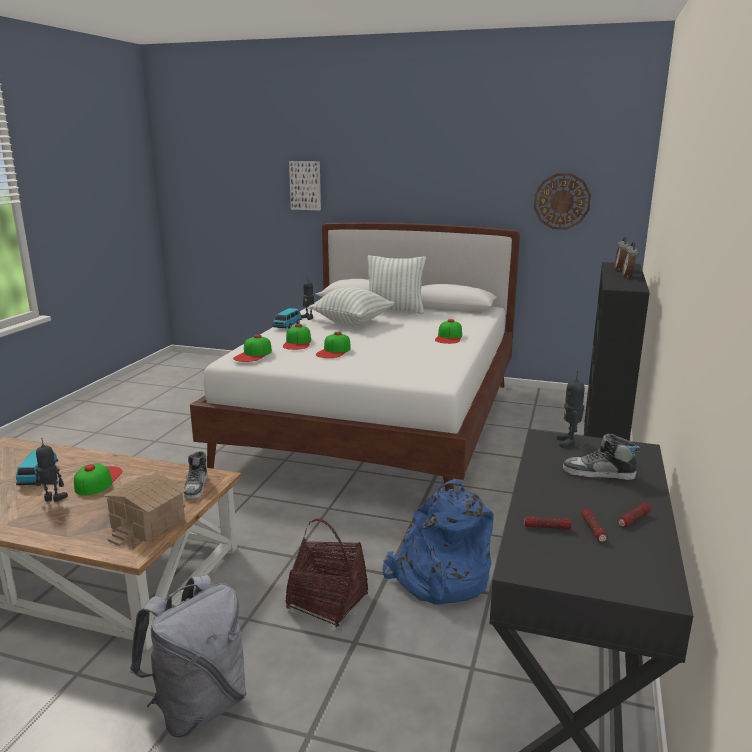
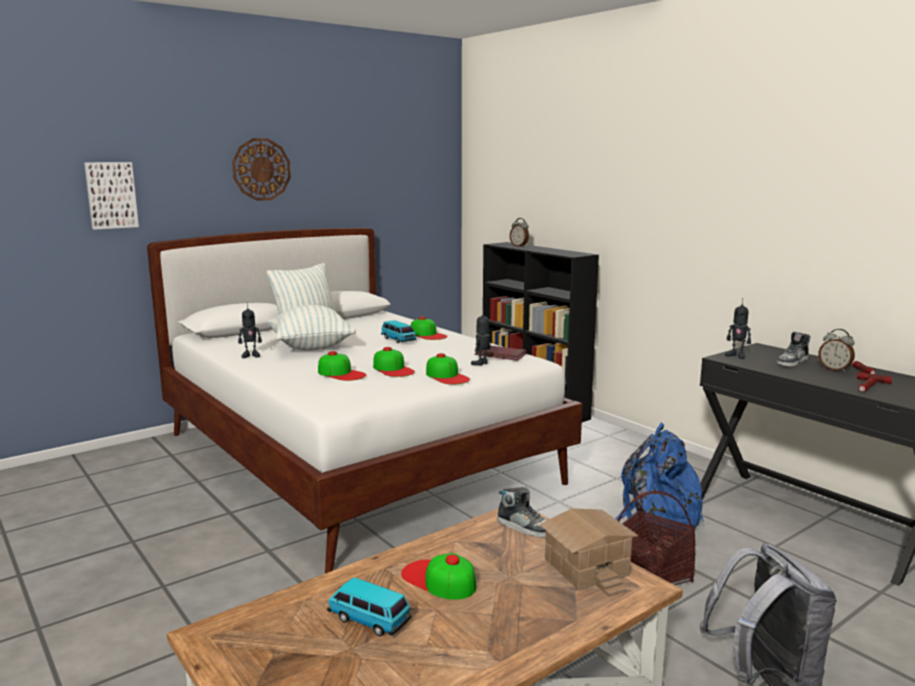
camera: 55 degrees left, 5 degrees down
toy robot [35,438,68,502] -> toy robot moved to [471,314,491,366]
cap [233,335,272,362] -> cap moved to [426,353,470,384]
toy car [273,308,302,329] -> toy car moved to [381,320,417,343]
wall clock [534,173,591,230] -> wall clock moved to [232,138,291,201]
alarm clock [622,242,639,278] -> alarm clock moved to [819,329,855,372]
none -> red book [474,346,527,361]

